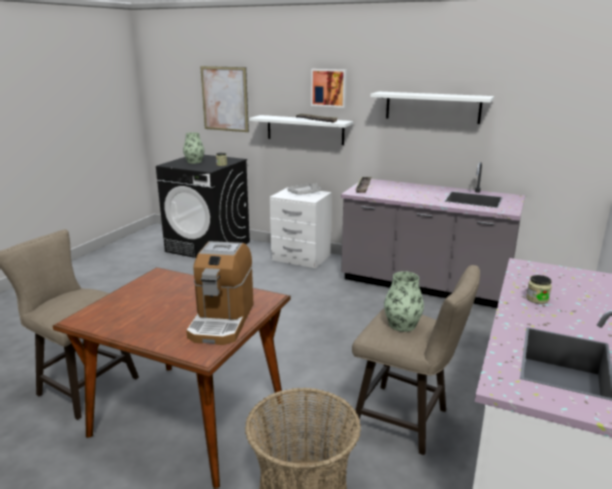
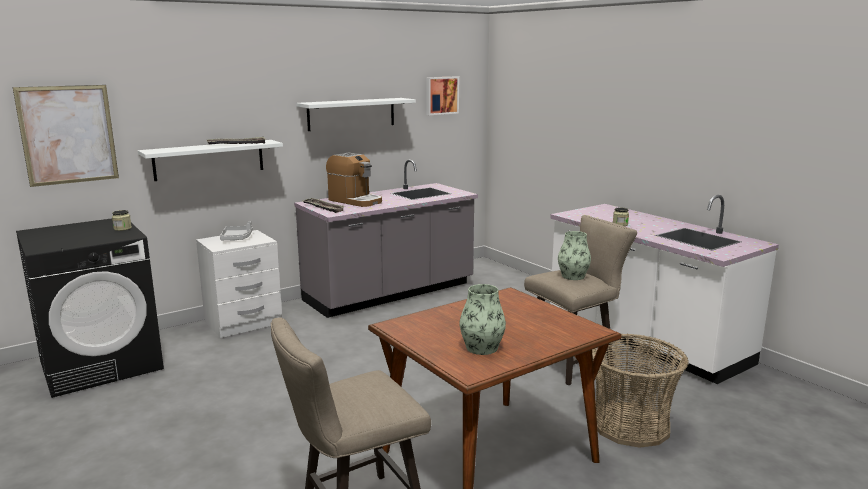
camera: 60 degrees left, 5 degrees down
vase [183,132,204,164] -> vase moved to [459,284,506,355]
coffee machine [186,241,253,345] -> coffee machine moved to [326,153,382,207]
picture [311,69,347,108] -> picture moved to [426,76,459,115]

